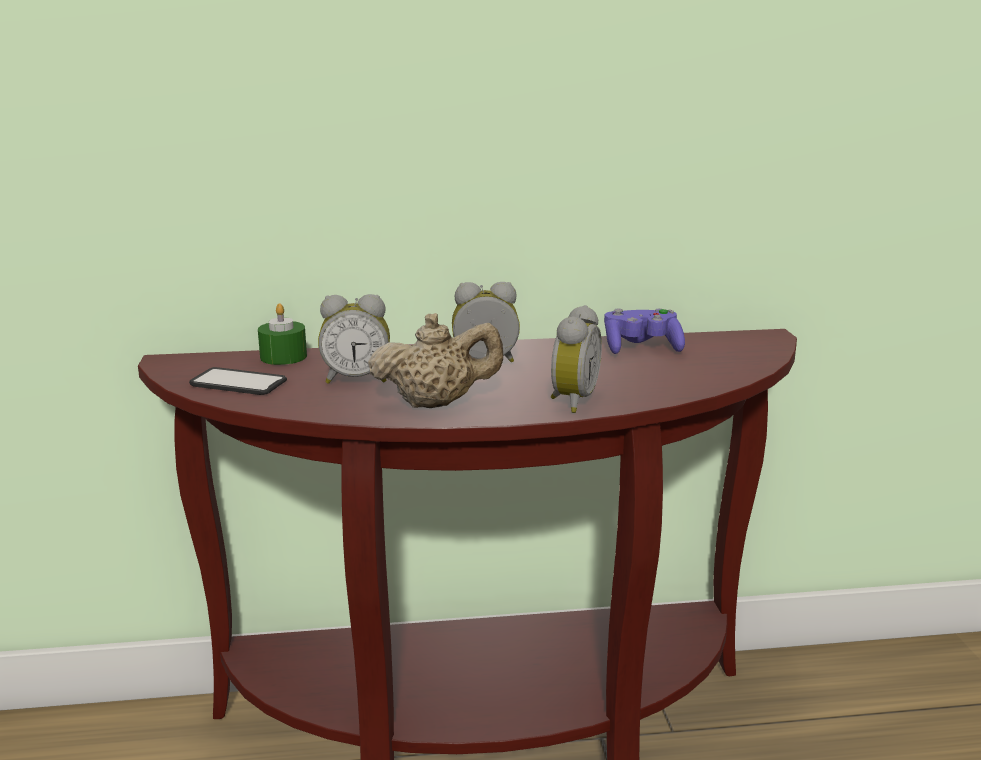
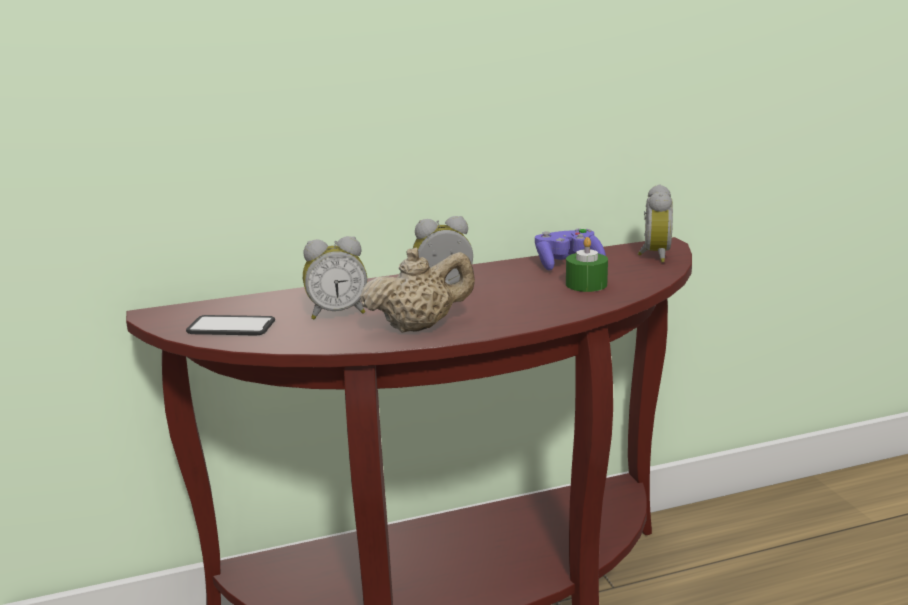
camera: 10 degrees left, 0 degrees up
green candle [258,303,307,365] -> green candle moved to [566,237,608,292]
alarm clock [551,305,602,413] -> alarm clock moved to [638,184,673,263]

